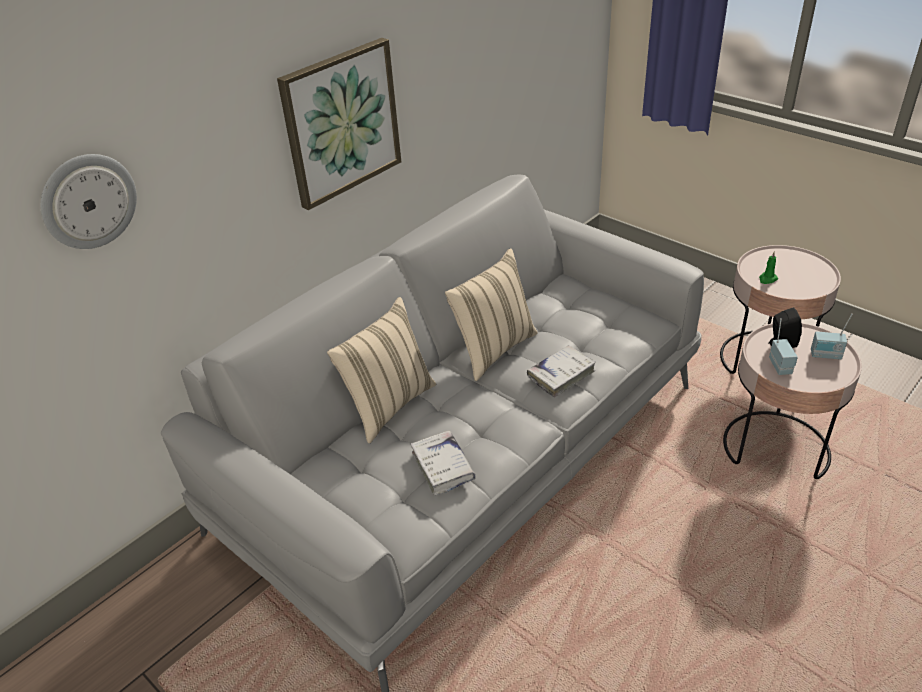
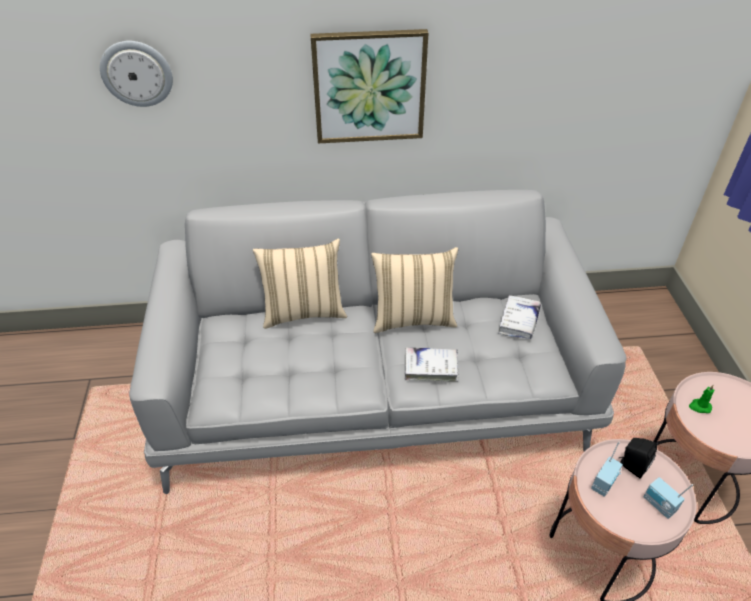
camera: 40 degrees right, 5 degrees up
white book [411,430,476,496] -> white book moved to [498,295,541,339]

